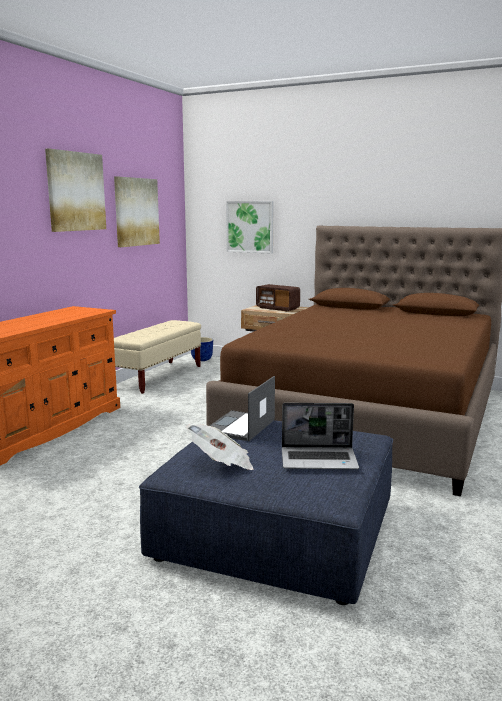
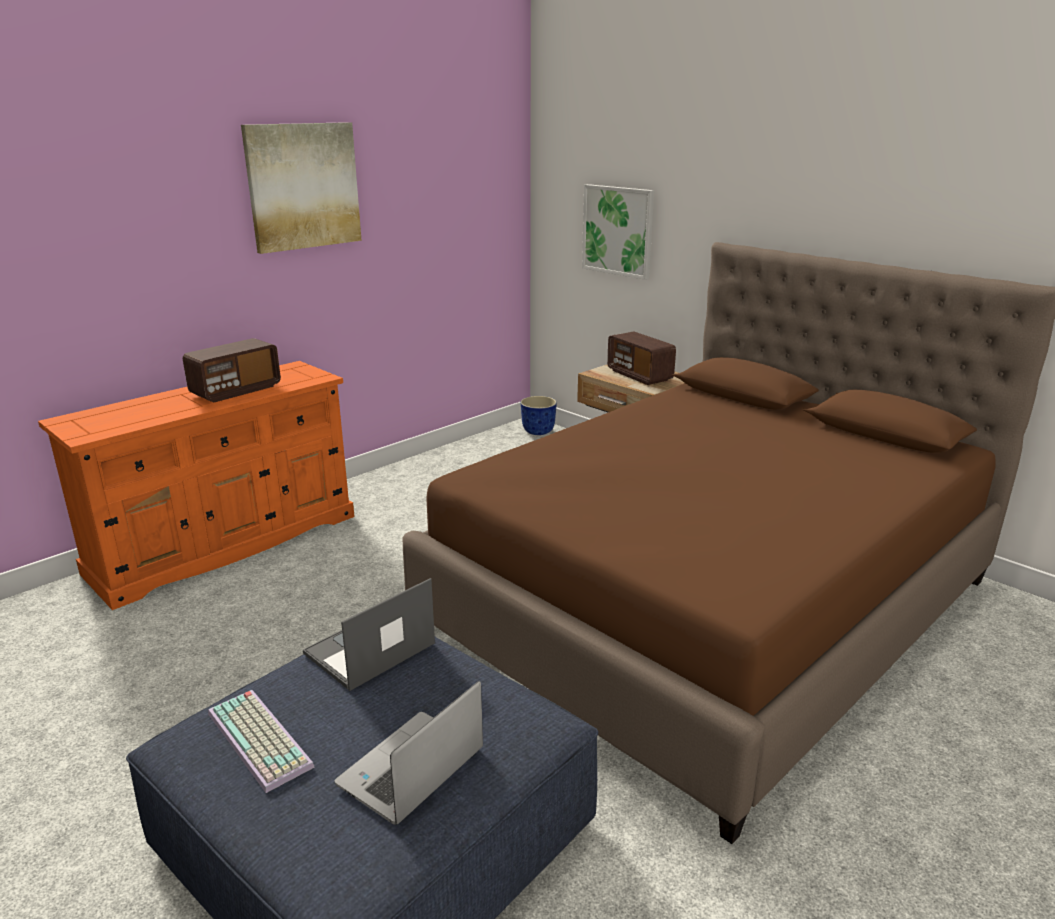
camera: 20 degrees right, 10 degrees up
picture [114,176,160,247] -> none
beige bench [114,320,201,394] -> none
newspaper [187,425,254,470] -> keyboard [208,690,314,793]
laptop [282,403,359,469] -> laptop turned 105 degrees clockwise [335,681,483,825]
none -> radio [183,338,281,403]

